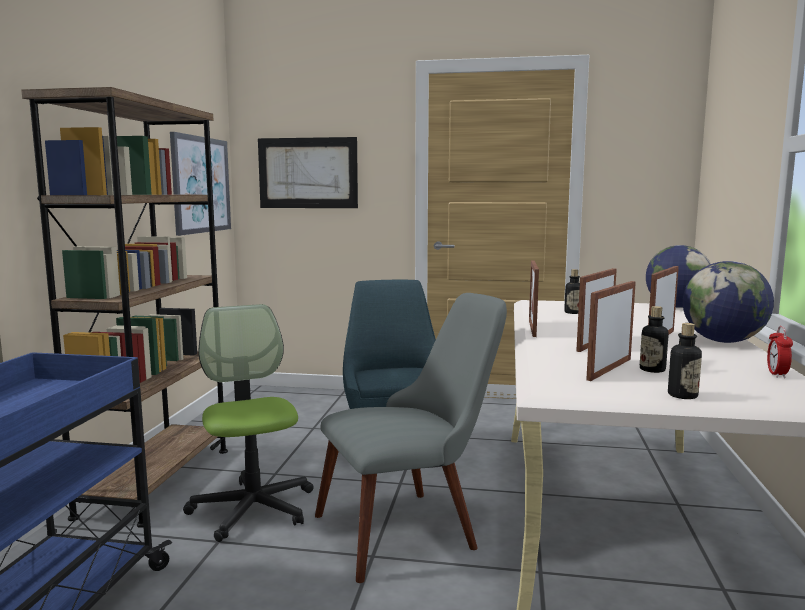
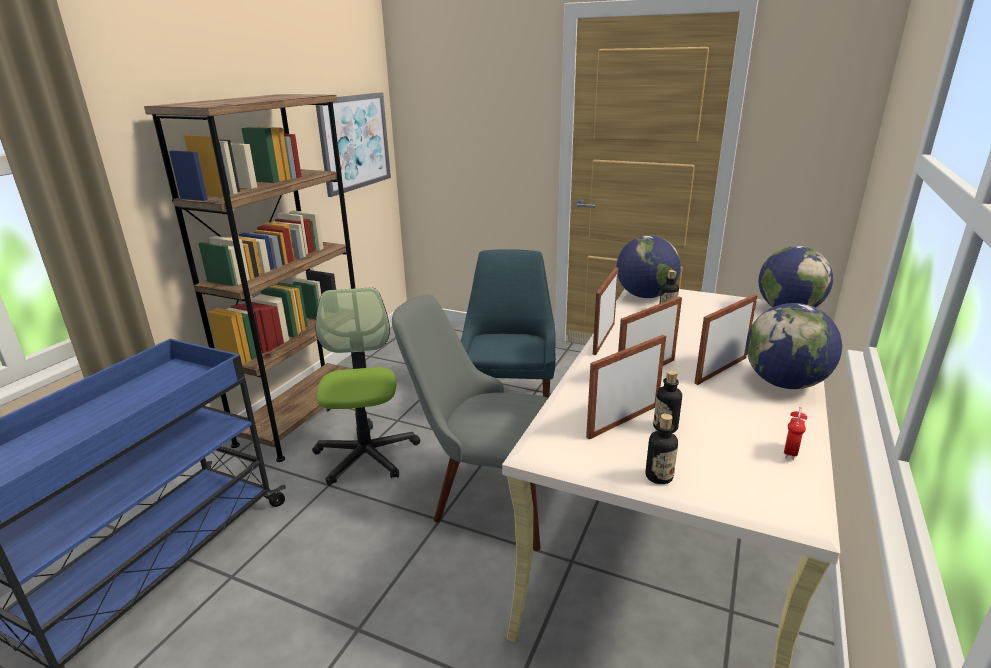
camera: 15 degrees right, 15 degrees up
picture [258,137,358,208] -> none
grey chair [315,293,507,583] -> grey chair turned 150 degrees counterclockwise [392,295,548,551]
none -> globe [616,235,681,298]

